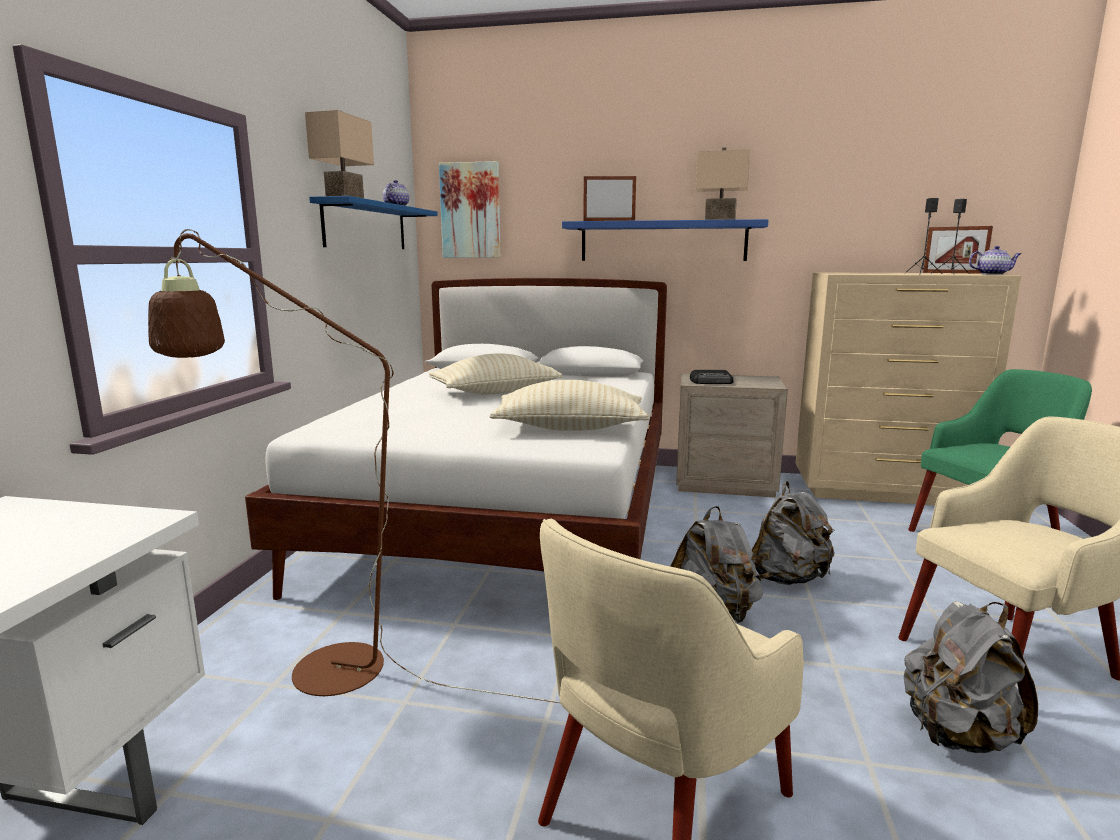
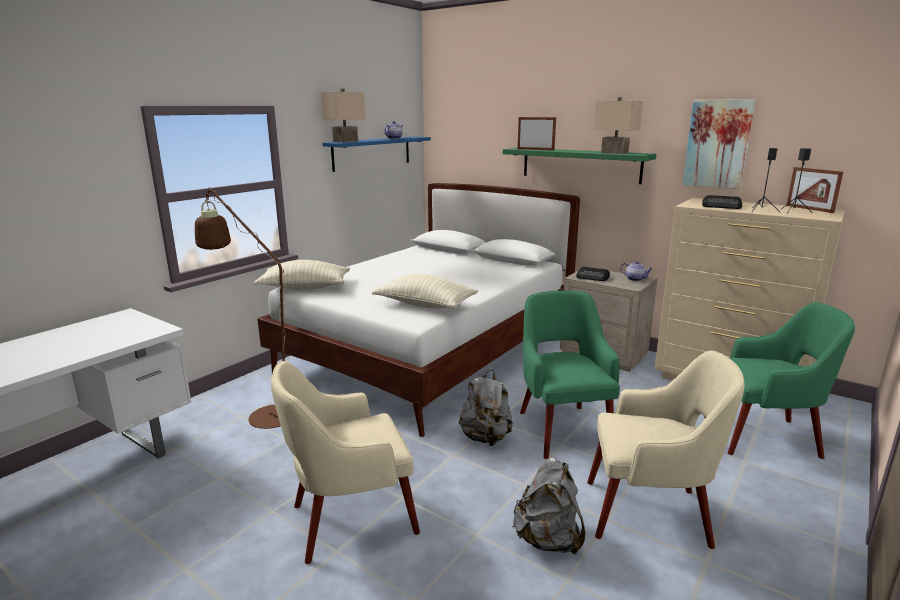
camera: 25 degrees right, 5 degrees up
beige pillow [429,353,563,395] -> beige pillow moved to [254,260,350,289]
picture [439,161,501,258] -> picture moved to [682,99,756,189]
blue shelf [562,219,769,261] -> green shelf [503,148,656,184]
grey backpack [751,481,835,585] -> green armchair [520,290,620,459]
teapot [969,246,1021,275] -> teapot moved to [620,261,653,281]
none -> radio [702,195,742,209]

